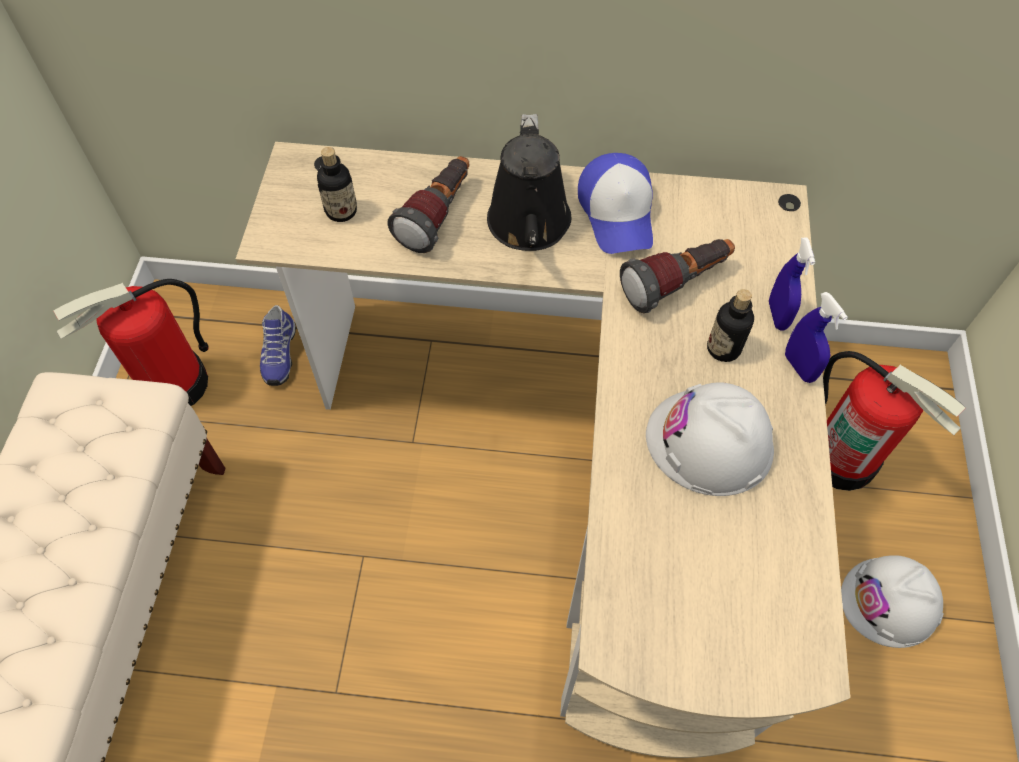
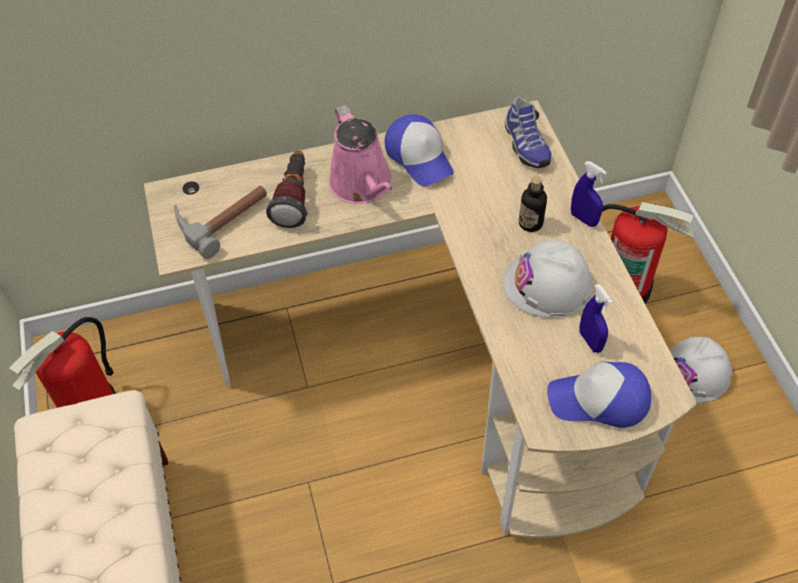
camera: 20 degrees left, 5 degrees down
shoe [260,305,296,386] -> shoe moved to [505,97,552,168]
bottle [317,147,357,222] -> hammer [174,186,267,259]
black watering can [487,114,571,251] -> pink watering can [328,105,393,204]
flashlight [620,239,735,314] -> none
blue spray bottle [769,238,815,331] -> blue spray bottle moved to [580,284,613,353]
none -> cap [547,361,651,428]

